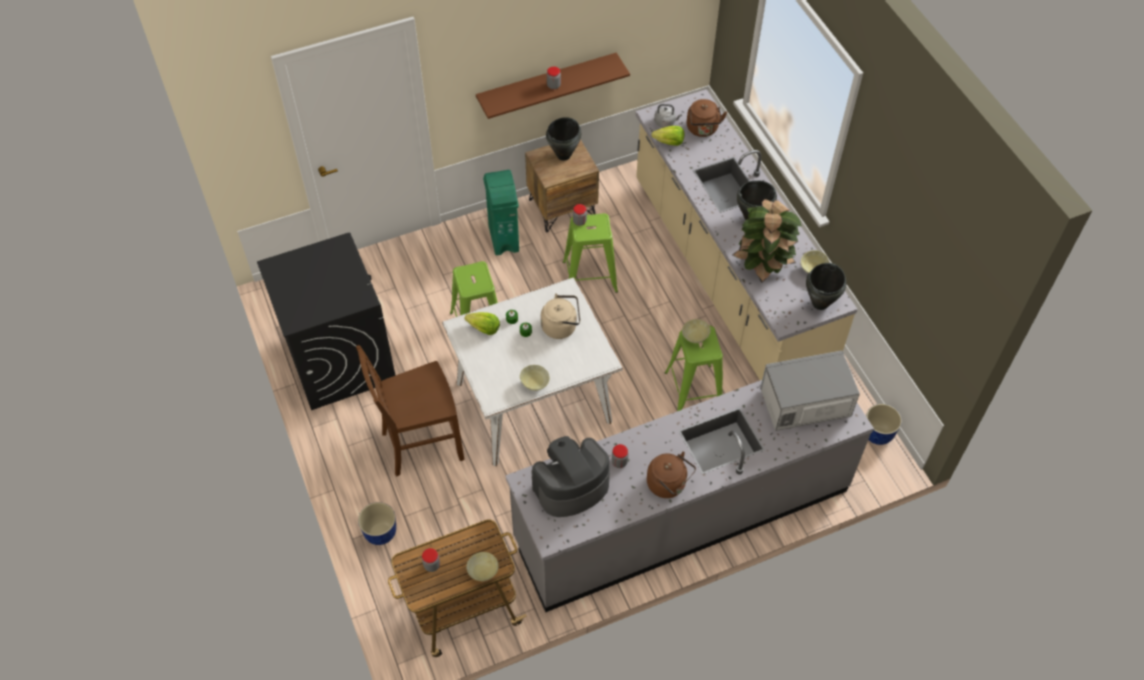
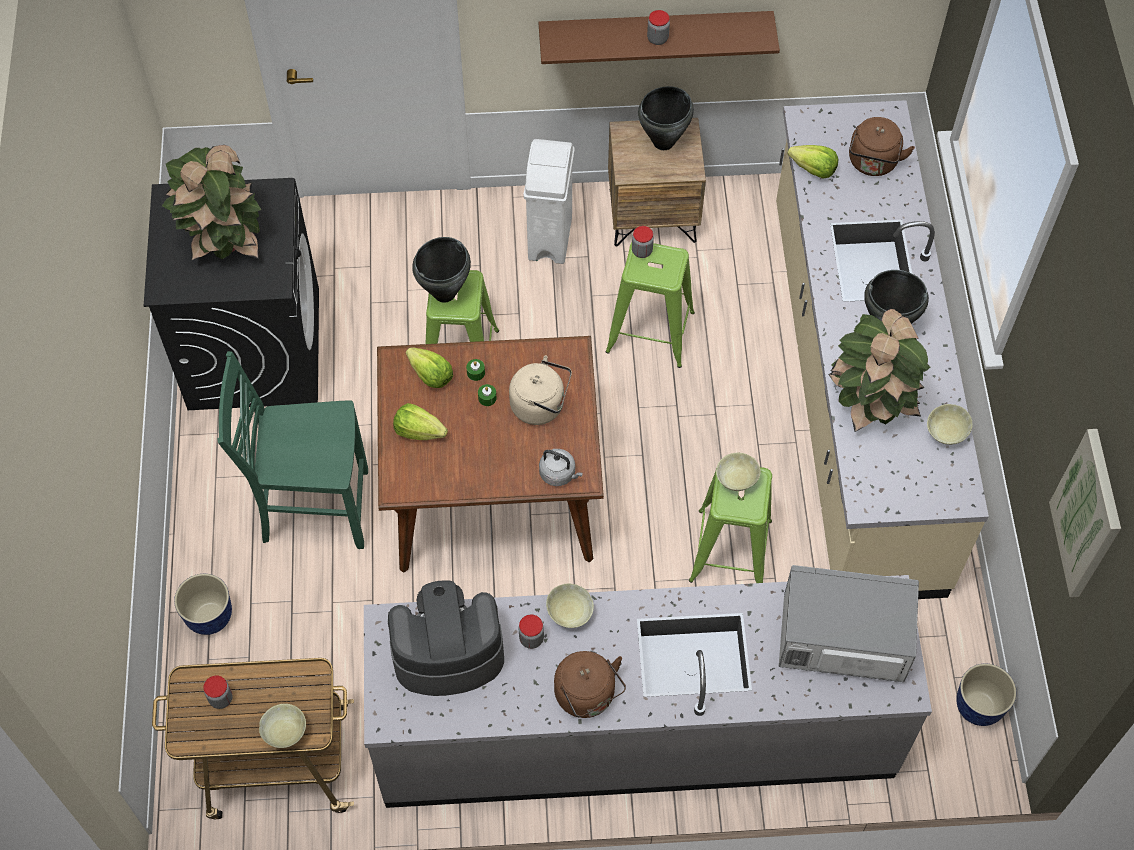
camera: 20 degrees right, 5 degrees up
brown chair [356,345,464,476] -> green chair [217,351,368,549]
white dining table [442,277,623,466] -> brown dining table [377,336,604,572]
green trash can [483,170,519,256] -> white trash can [524,139,575,264]
beige bowl [520,365,550,391] -> beige bowl moved to [546,583,594,628]
grey kettle [654,104,682,128] -> grey kettle moved to [539,449,583,486]
black cooking pot [806,263,846,310] -> black cooking pot moved to [412,237,471,303]
none -> potted plant [162,145,261,261]
none -> lettuce [393,403,448,440]
none -> picture [1049,429,1121,597]

